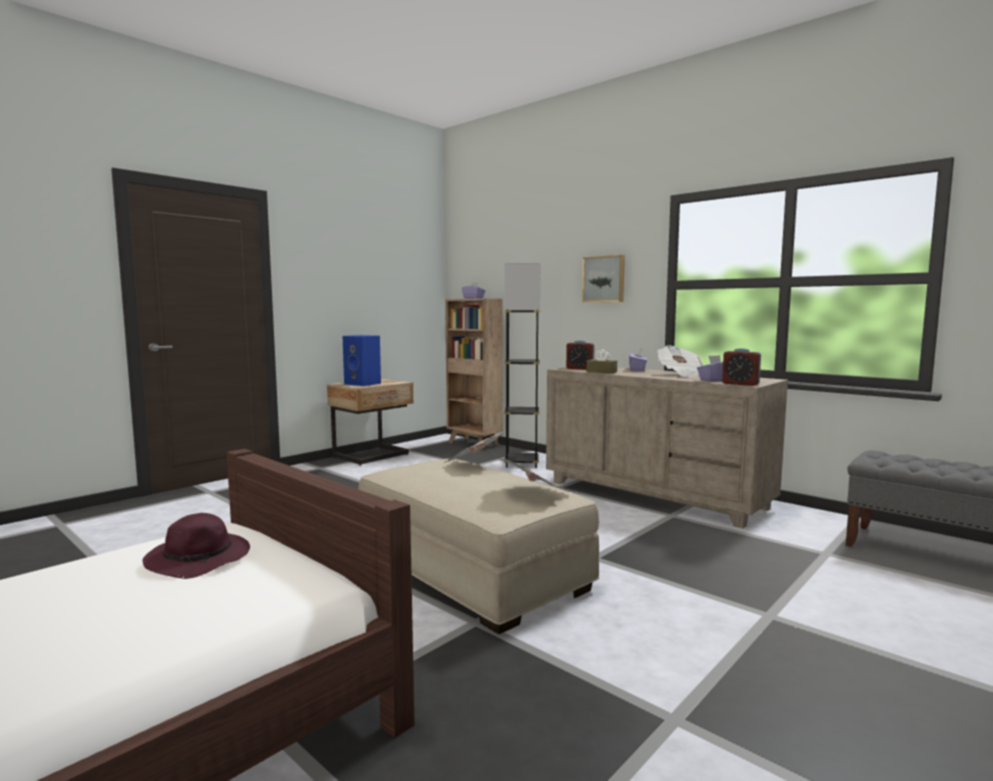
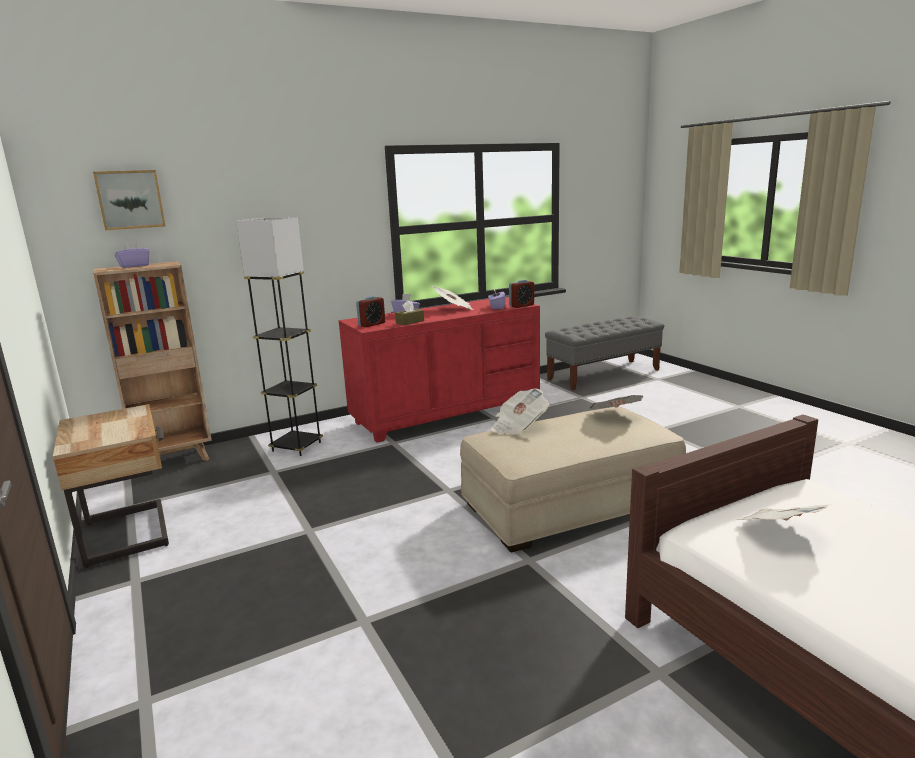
camera: 70 degrees left, 10 degrees up
purple hat [142,513,250,579] -> newspaper [737,504,833,521]
blue speaker [343,335,381,386] -> none
beige dresser [546,367,788,528] -> red dresser [338,297,540,443]
picture [582,255,625,302] -> picture moved to [93,170,165,230]

